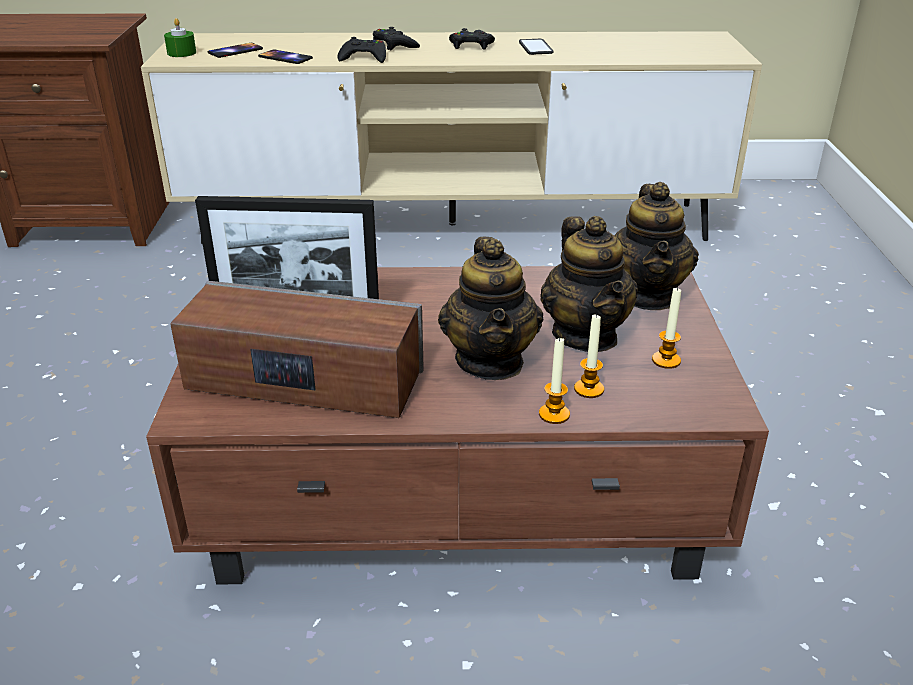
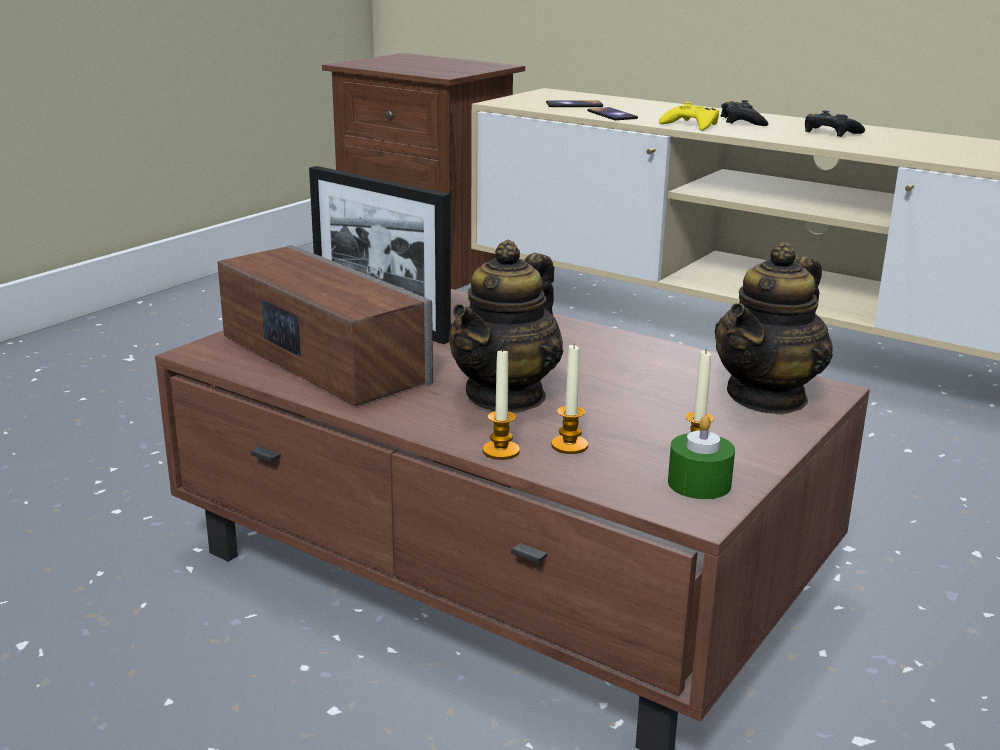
camera: 35 degrees right, 10 degrees down
green candle [164,18,196,57] -> green candle moved to [668,415,735,499]
black game controller [337,37,386,63] -> yellow game controller [659,102,719,131]
phone [519,39,553,55] -> none
teapot [540,216,638,352] -> none

